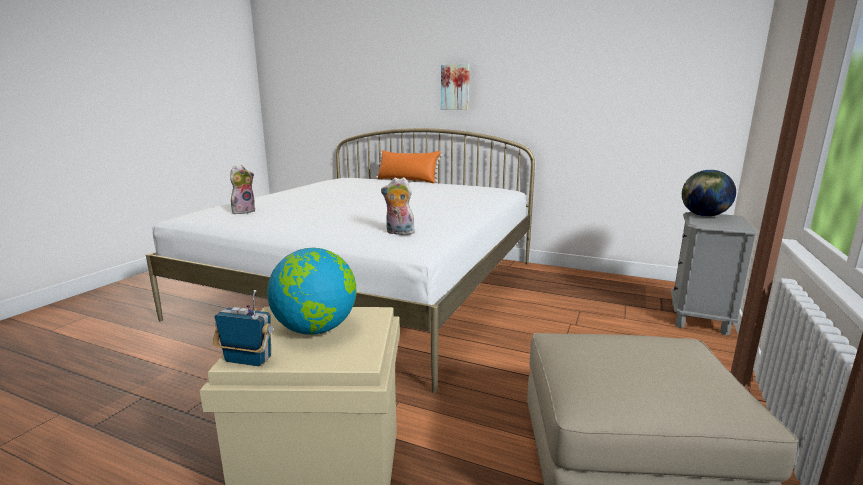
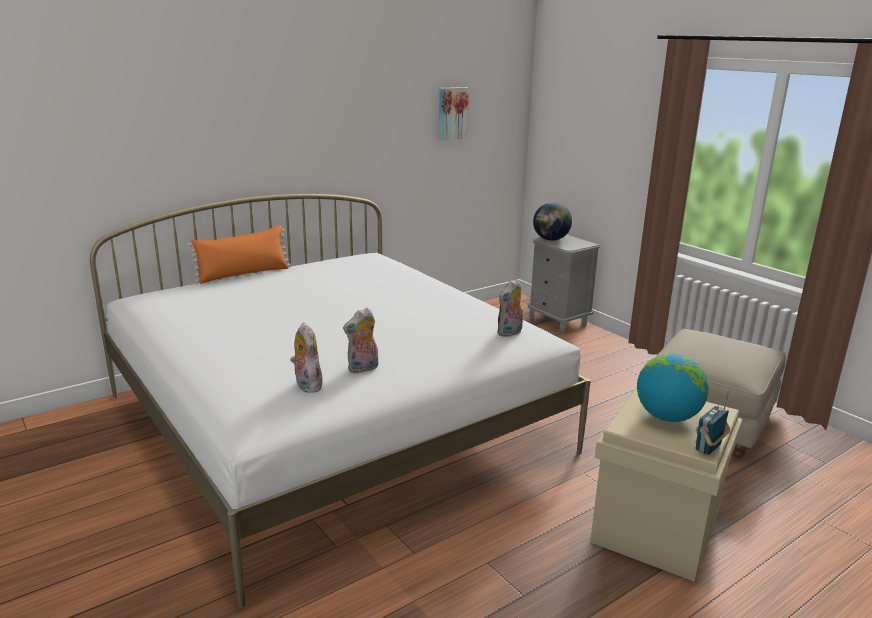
camera: 60 degrees left, 5 degrees up
picture [441,64,470,110] -> picture moved to [439,87,469,140]
none -> plush toy [343,308,378,373]

